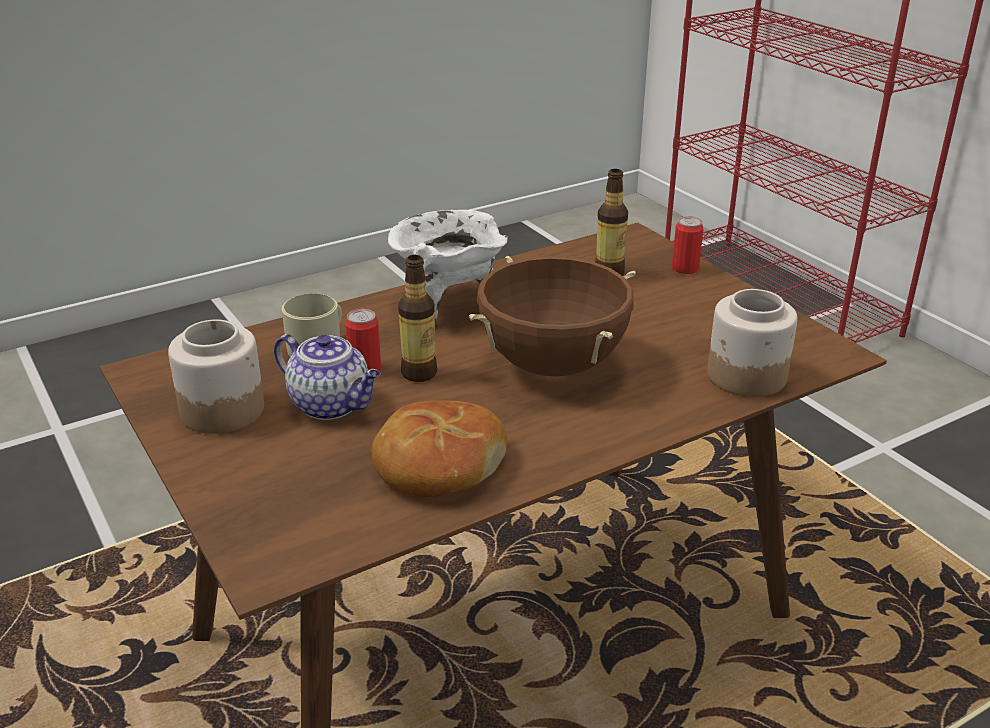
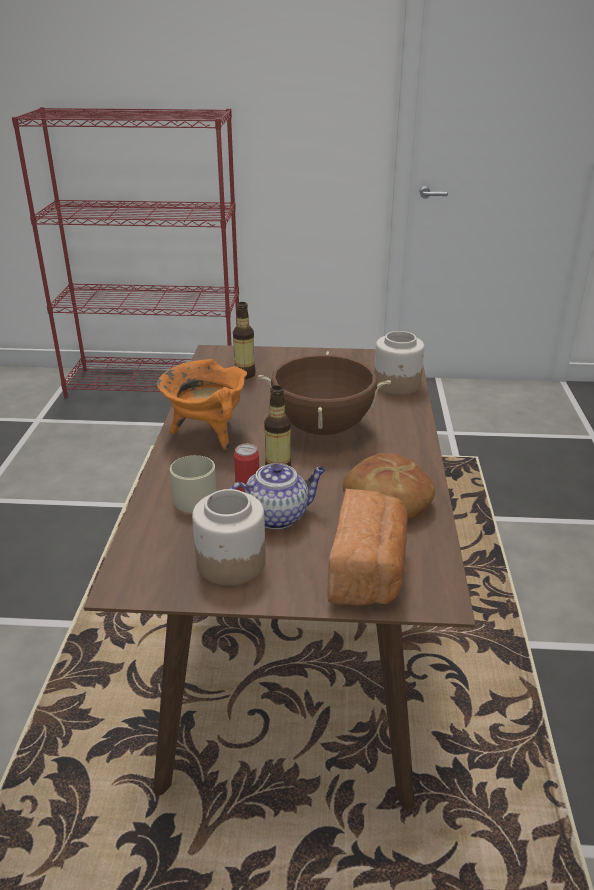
camera: 55 degrees left, 0 degrees up
white cooking pot [388,210,508,324] -> orange cooking pot [157,359,247,450]
can [672,216,703,274] -> none
none -> bread [328,488,408,605]

